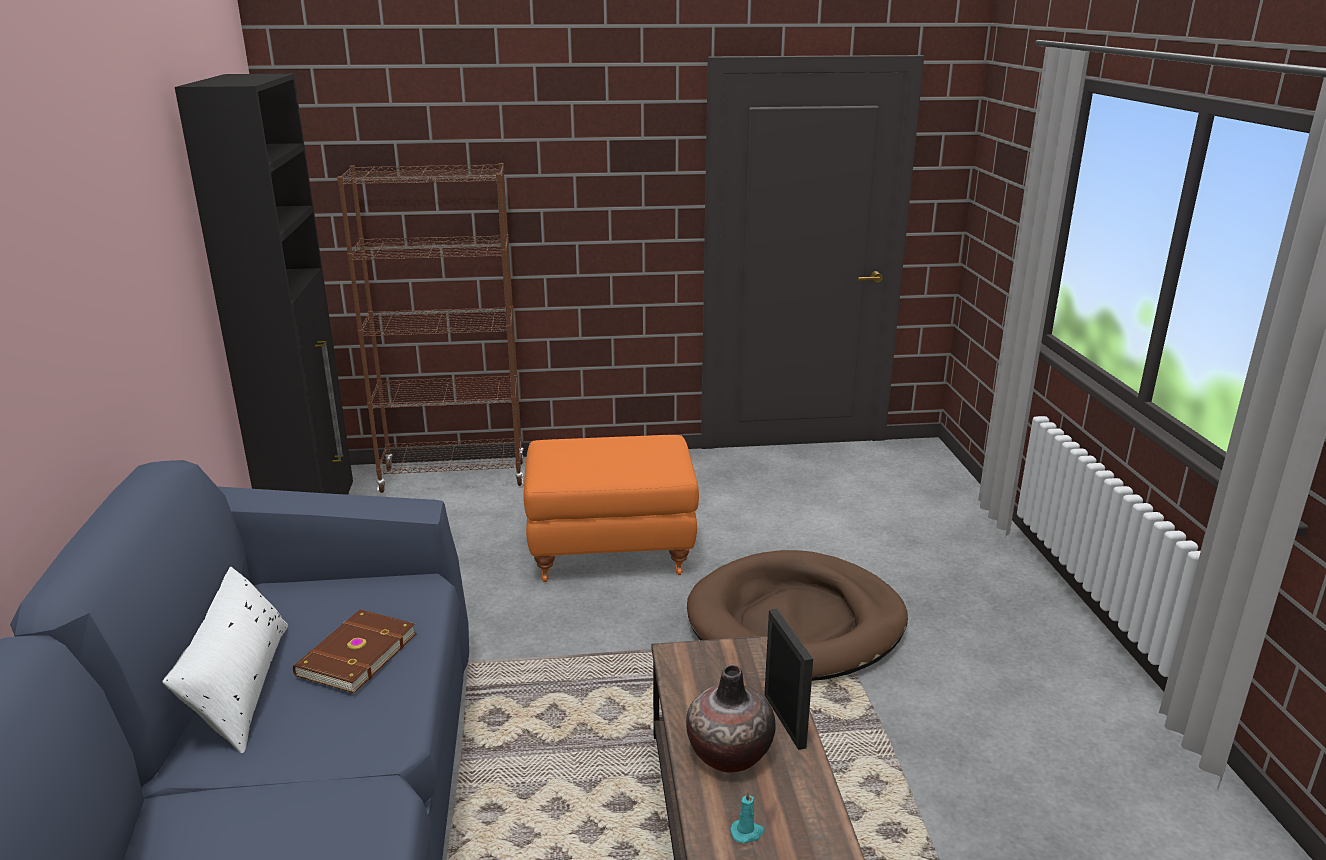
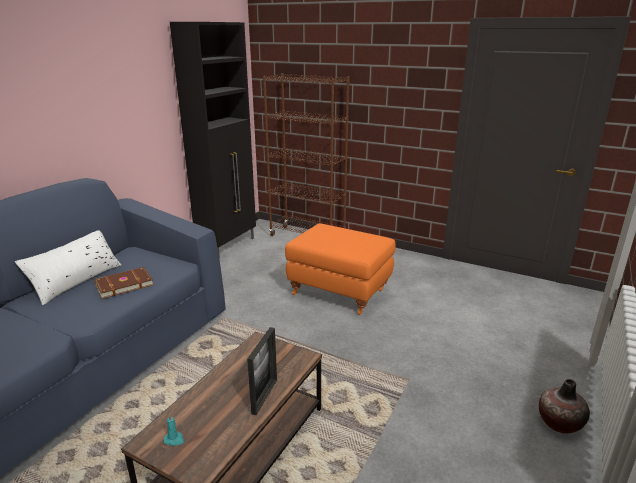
camera: 35 degrees right, 0 degrees up
vase [686,665,776,773] -> vase moved to [539,379,590,434]
brown dog bed [687,550,908,681] -> none

